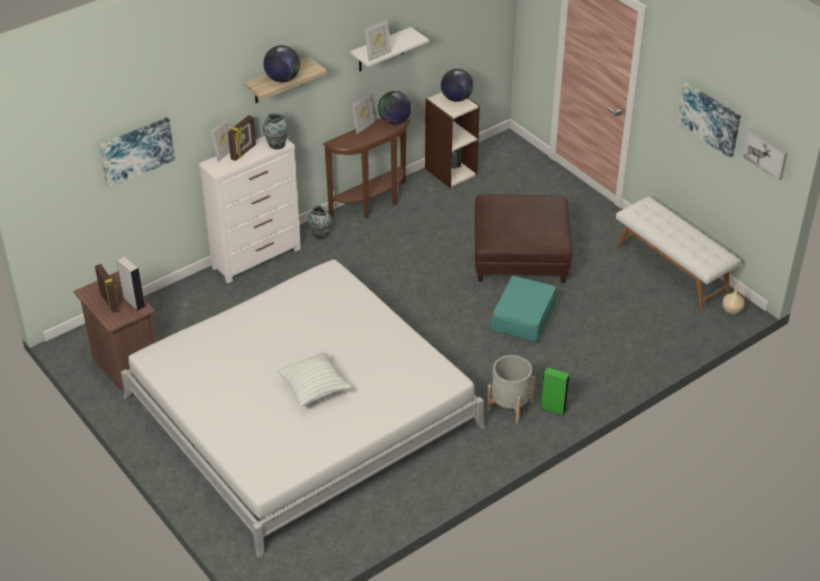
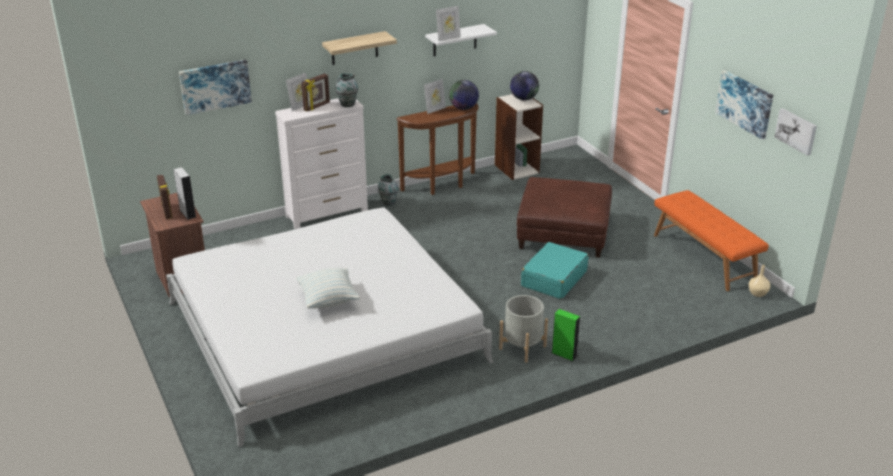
camera: 10 degrees right, 10 degrees down
globe [263,45,300,82] -> none
white bench [616,197,740,311] -> orange bench [654,190,769,291]

